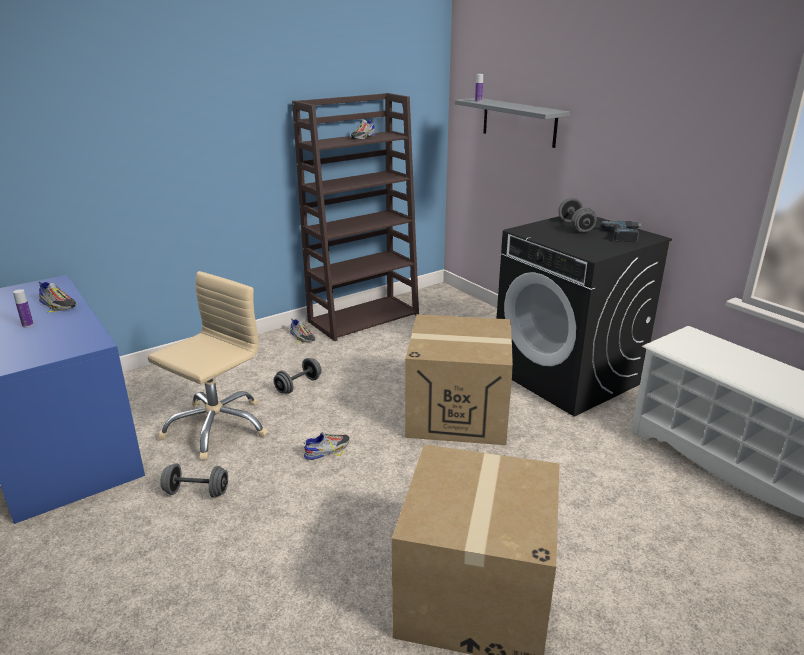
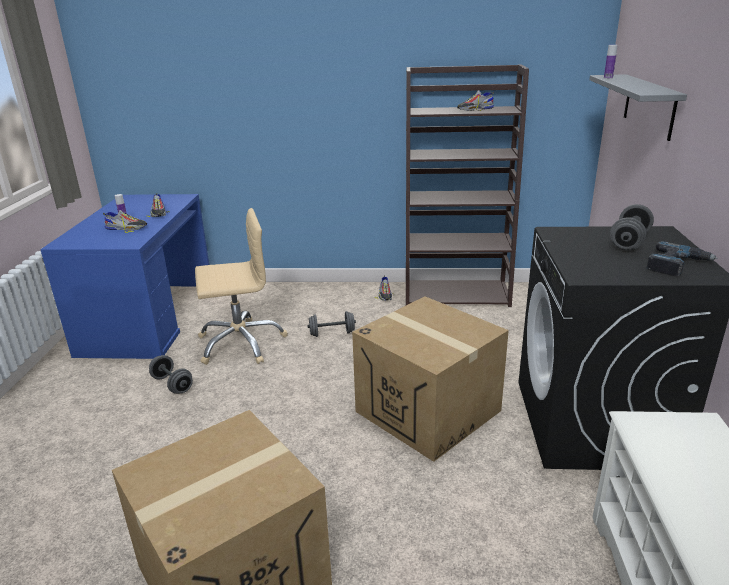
camera: 40 degrees right, 0 degrees up
shoe [304,432,350,460] -> shoe moved to [103,210,147,233]

